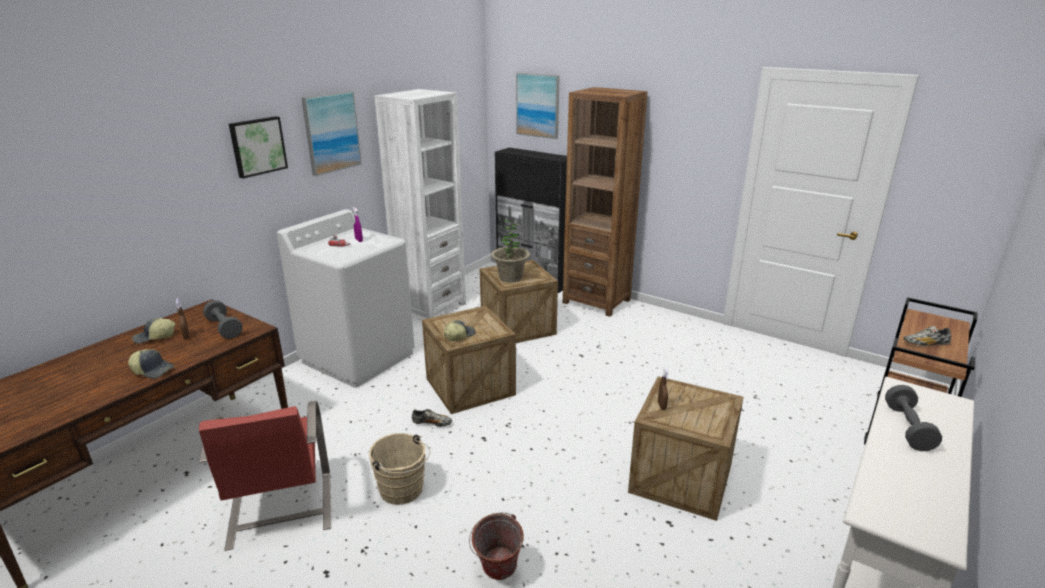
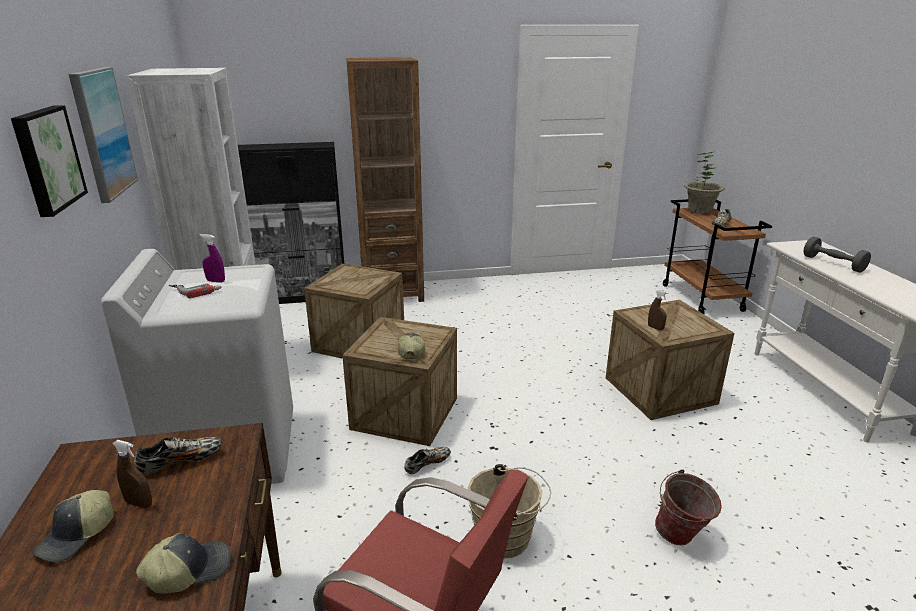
camera: 45 degrees left, 0 degrees up
grey dumbbell [203,300,243,339] -> shoe [134,437,222,475]
potted plant [491,220,530,282] -> potted plant moved to [684,151,725,214]
picture [516,73,560,139] -> none

